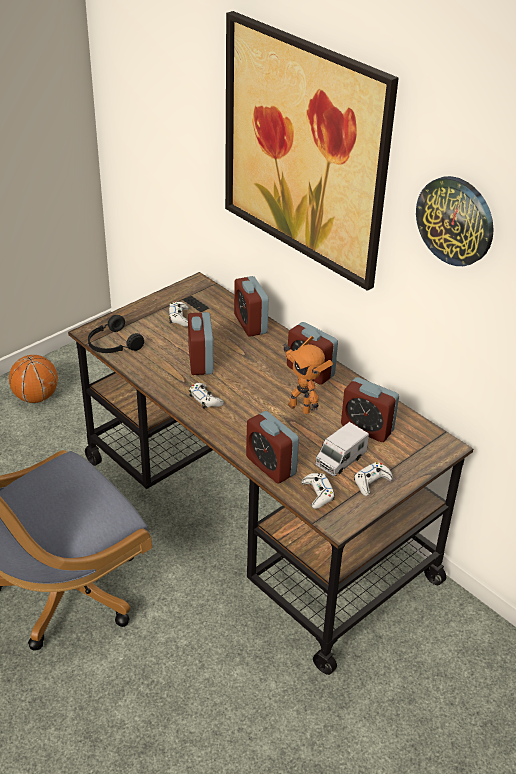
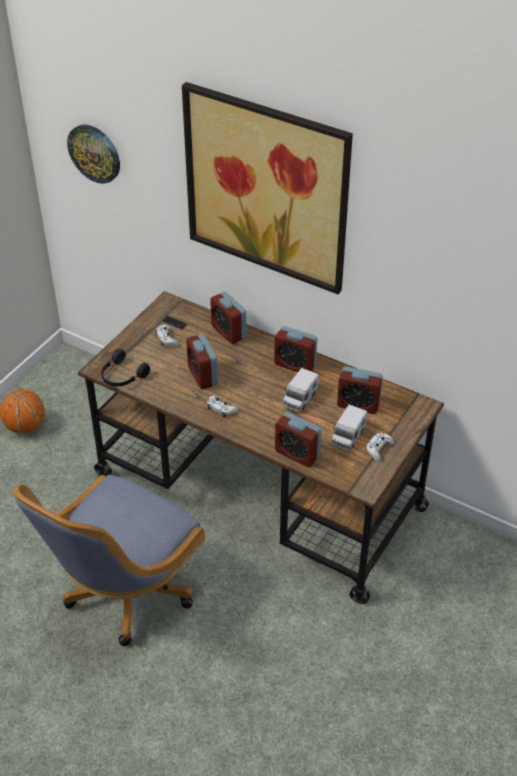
camera: 15 degrees left, 5 degrees up
toy robot [283,336,333,414] -> toy truck [282,368,319,412]
white game controller [301,473,335,509] -> none
wall clock [416,176,494,266] -> wall clock moved to [67,125,120,184]

